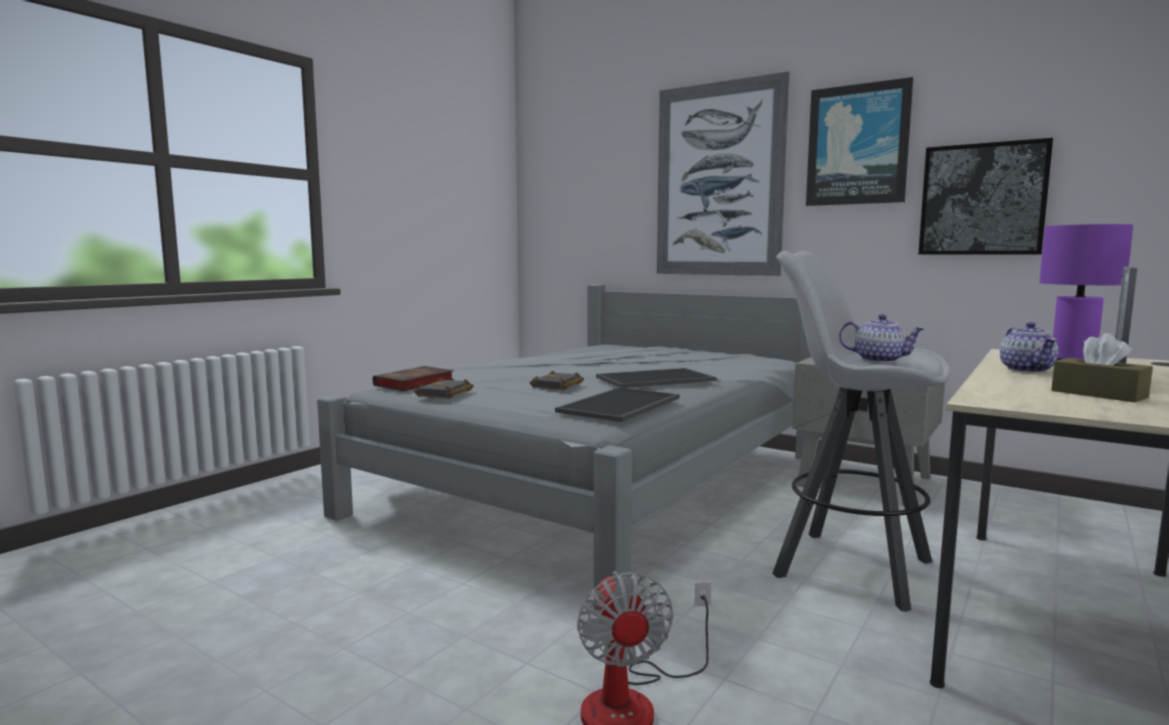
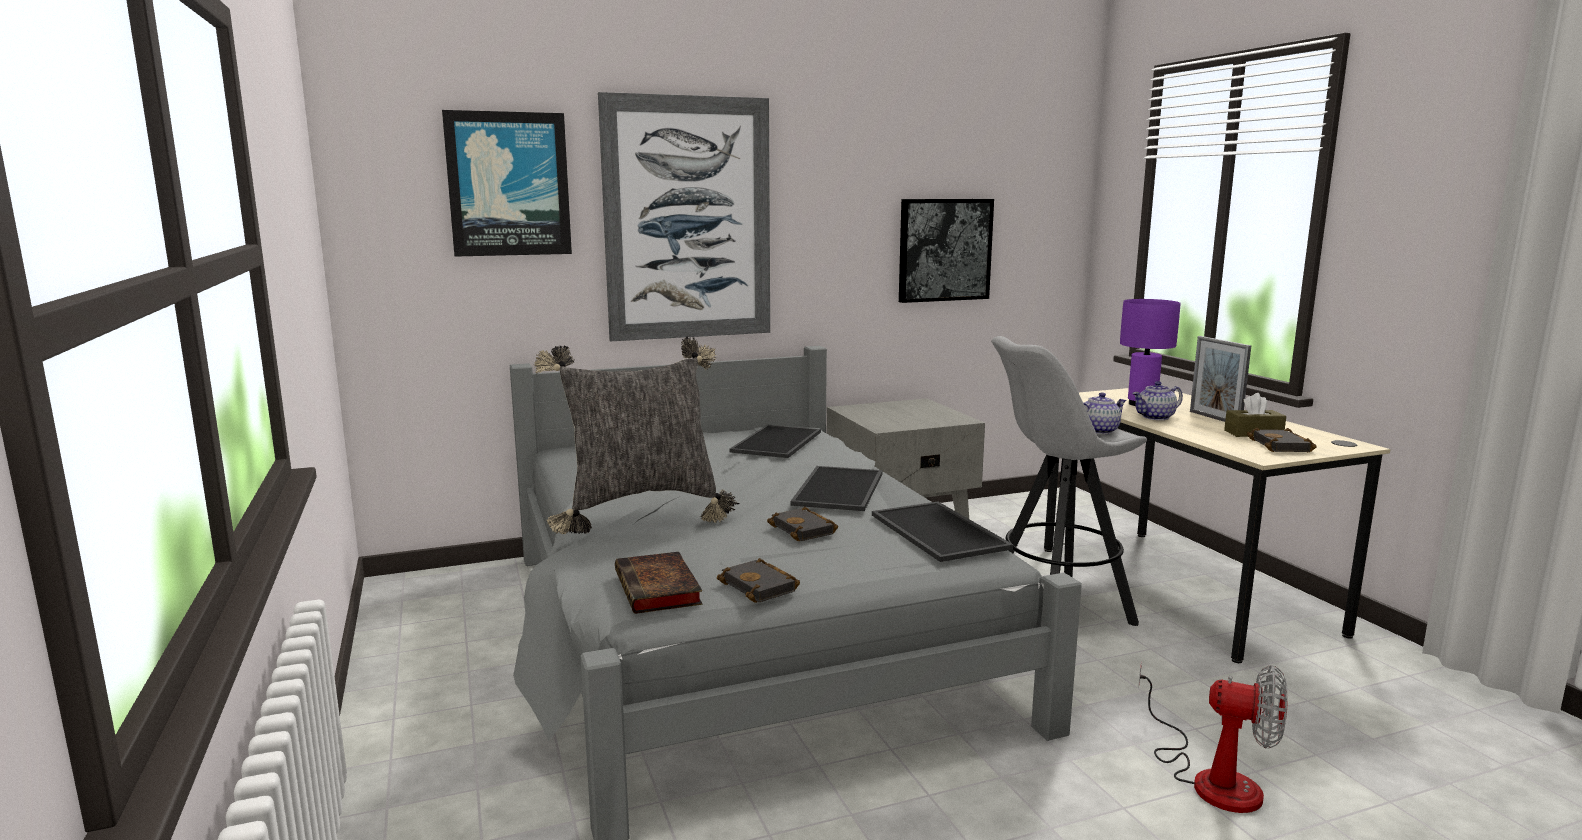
camera: 55 degrees left, 5 degrees up
picture [806,77,913,206] -> picture moved to [442,110,572,257]
teapot [1000,322,1058,373] -> teapot turned 120 degrees clockwise [1132,381,1183,420]
none -> pillow [534,336,739,535]
none -> tray [729,425,821,458]
none -> black book [1247,428,1317,452]

